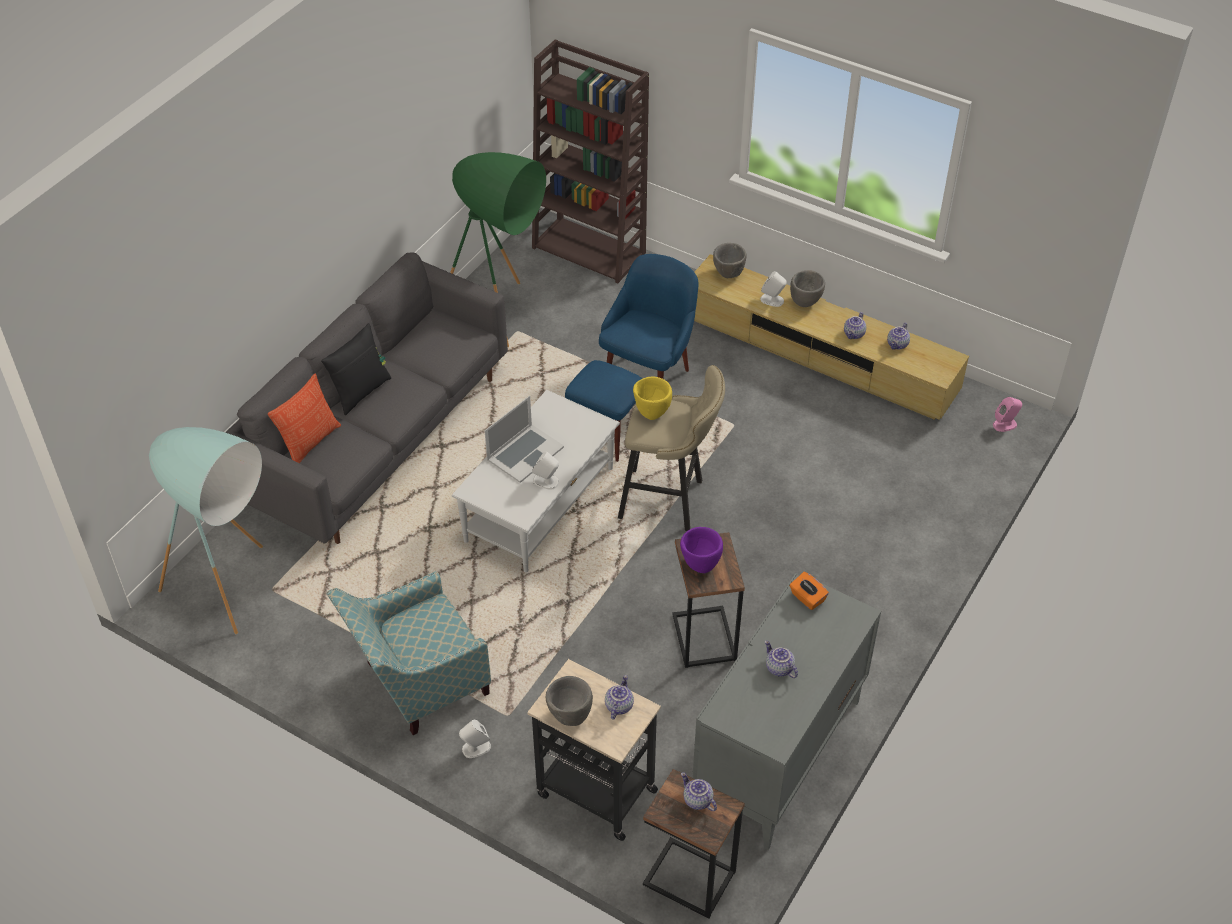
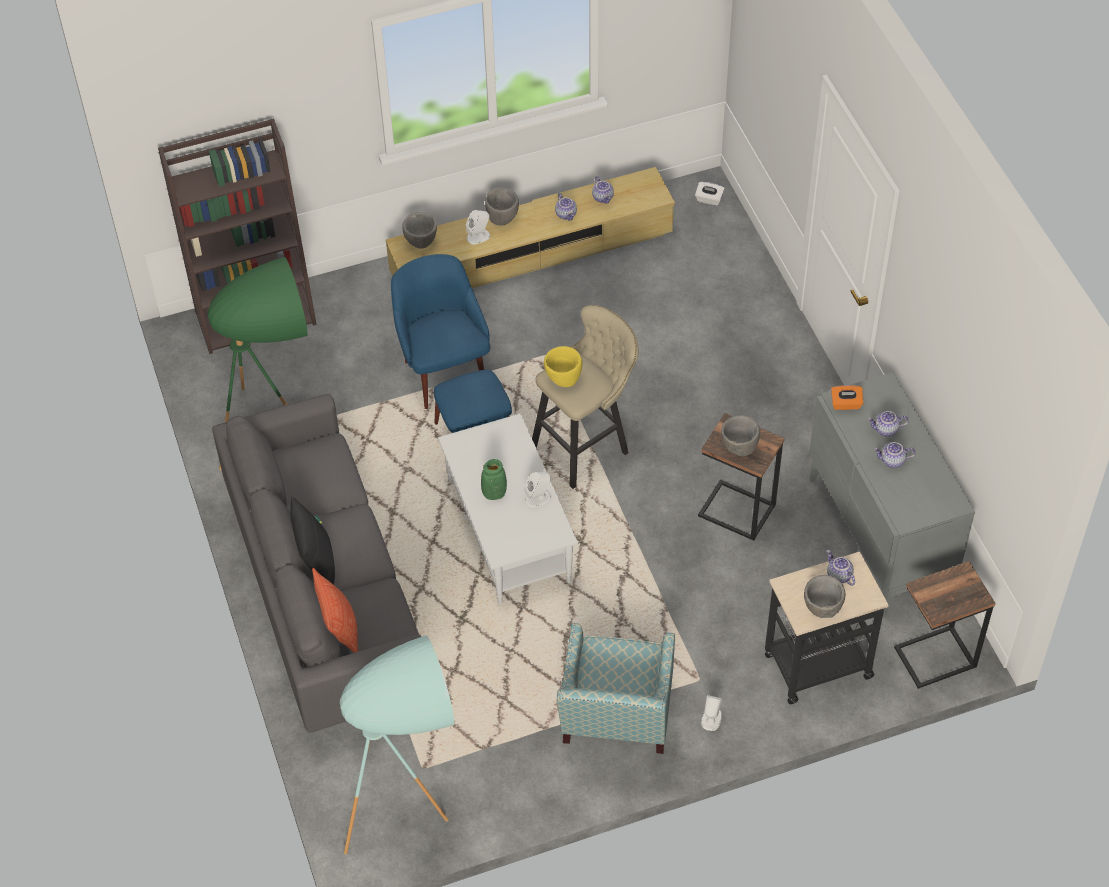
camera: 50 degrees left, 5 degrees up
laptop [484,396,564,483] -> green vase [481,459,507,500]
purple bowl [680,527,723,573] -> grey bowl [721,415,760,456]
teapot [681,772,717,811] -> teapot moved to [867,411,909,436]
pink speaker [993,397,1022,432] -> white tissue box [695,182,725,206]

